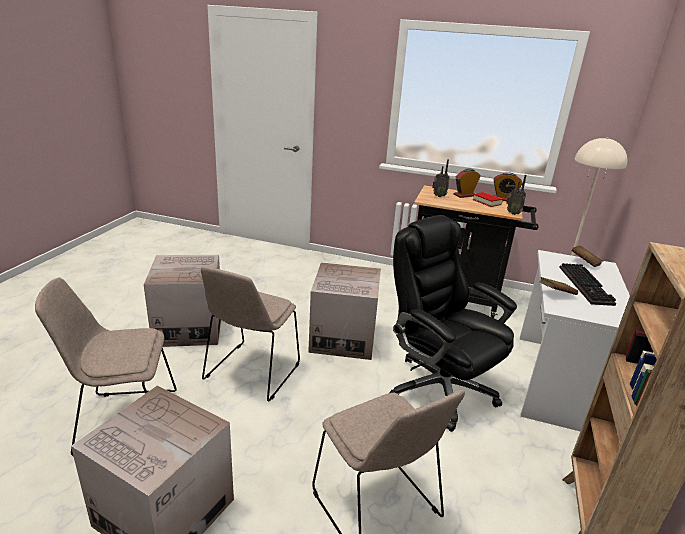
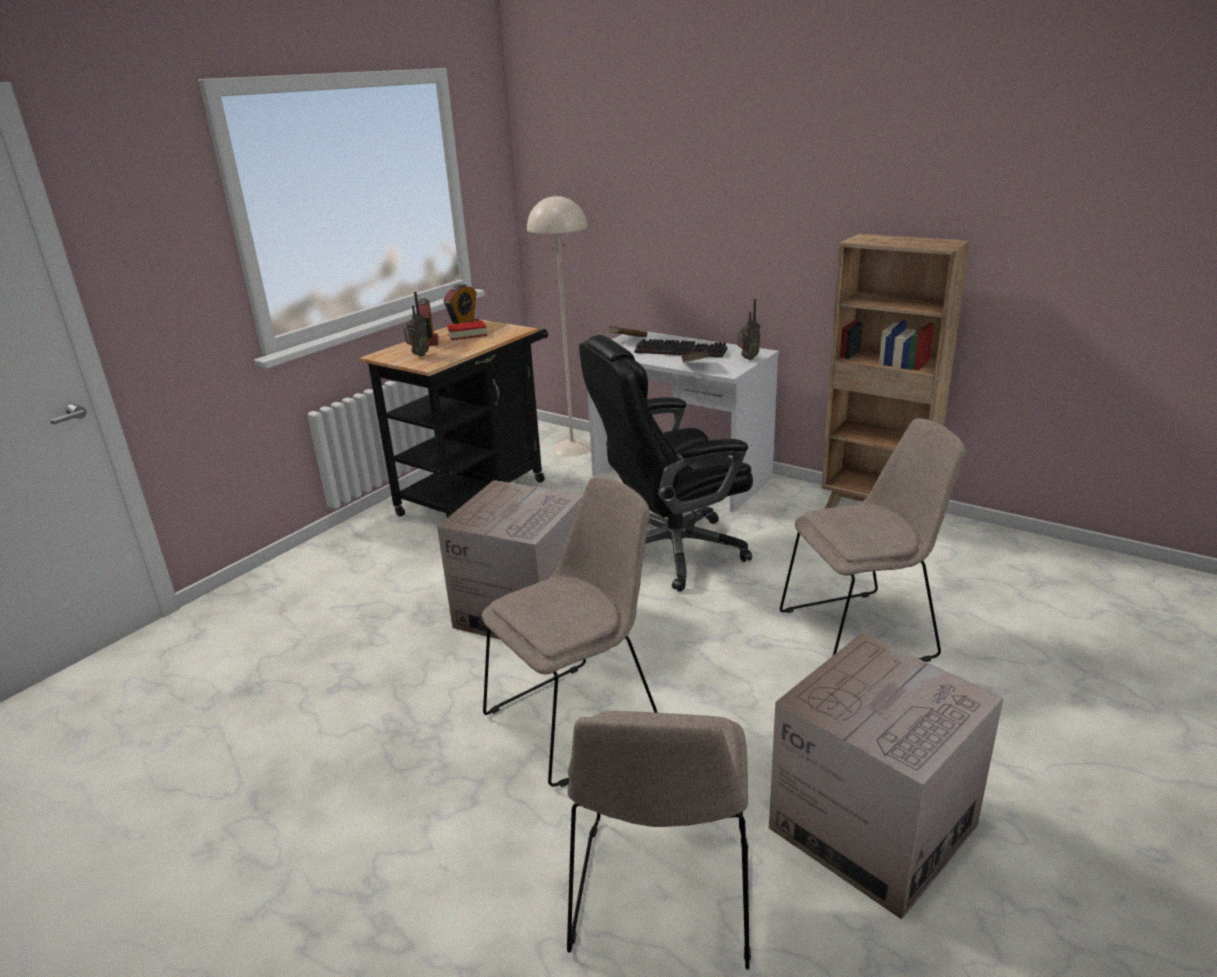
camera: 70 degrees left, 0 degrees up
cardboard box [144,255,221,347] -> none
beige chair [201,266,300,401] -> beige chair turned 75 degrees counterclockwise [482,476,658,787]
radio [506,175,526,215] -> radio moved to [737,299,760,360]

